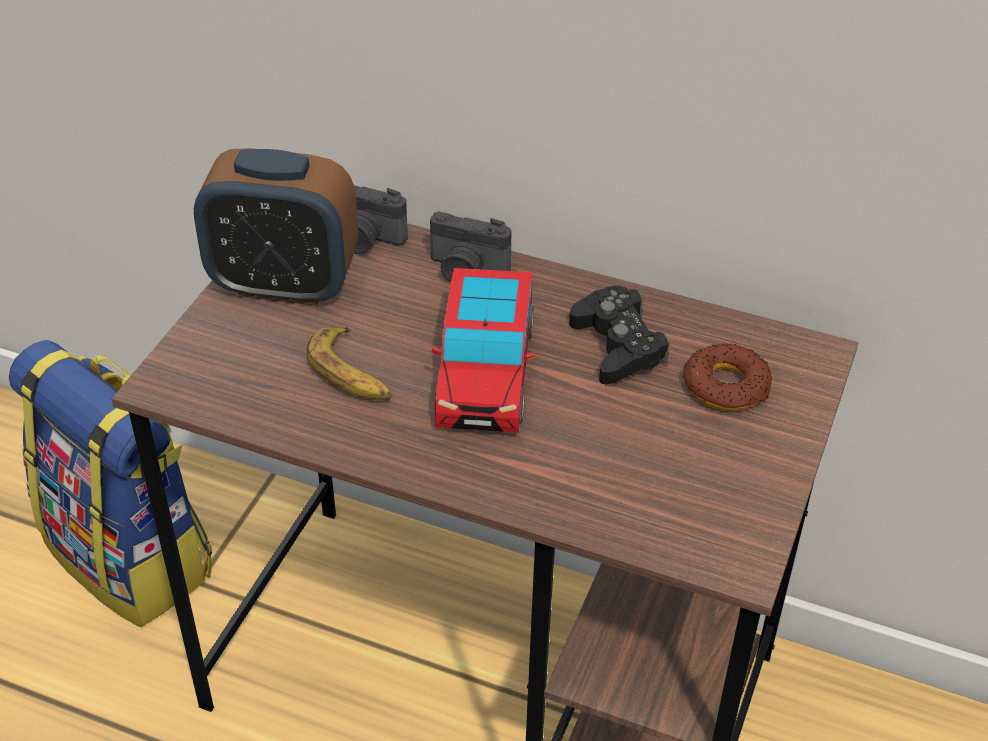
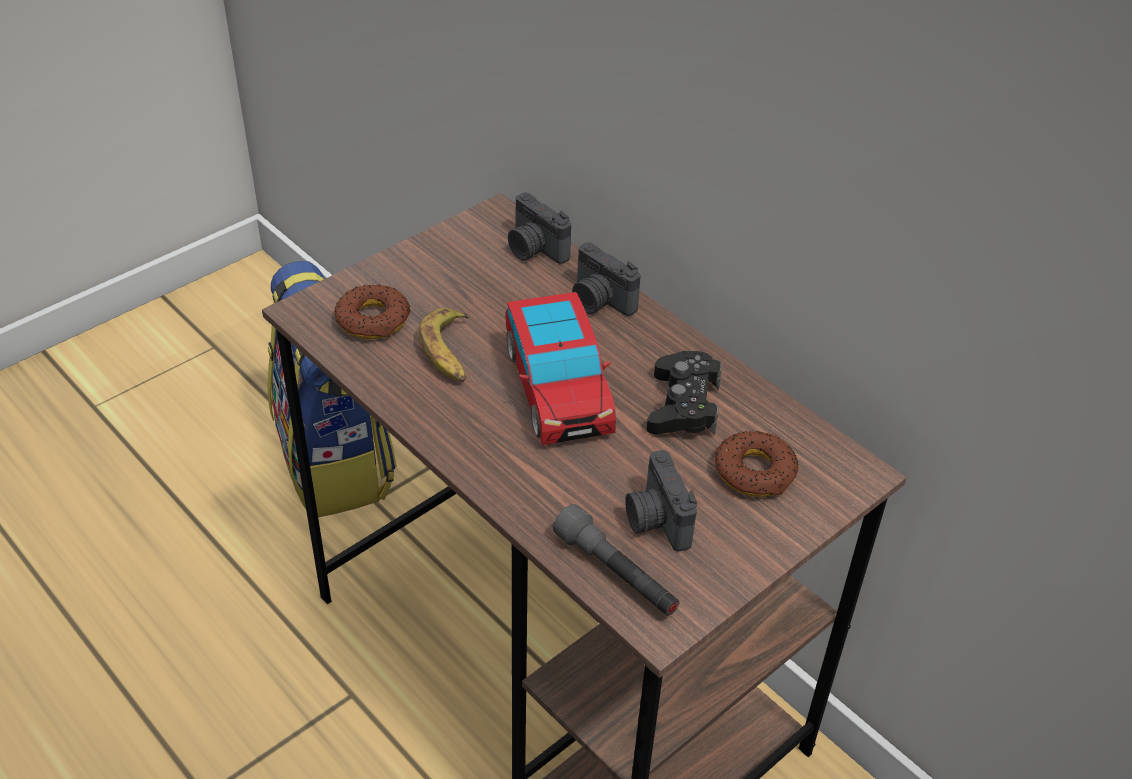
camera: 25 degrees right, 0 degrees up
alarm clock [194,148,358,306] -> none
toy car [432,268,535,433] -> toy car turned 45 degrees counterclockwise [505,292,616,445]
none -> donut [334,285,410,339]
none -> grey flashlight [553,504,679,616]
none -> camera [625,450,697,552]

